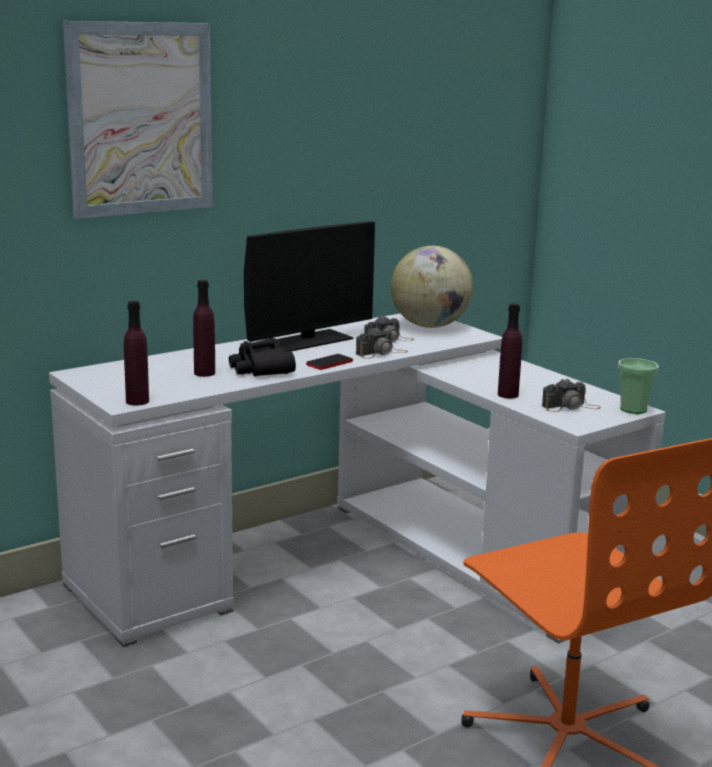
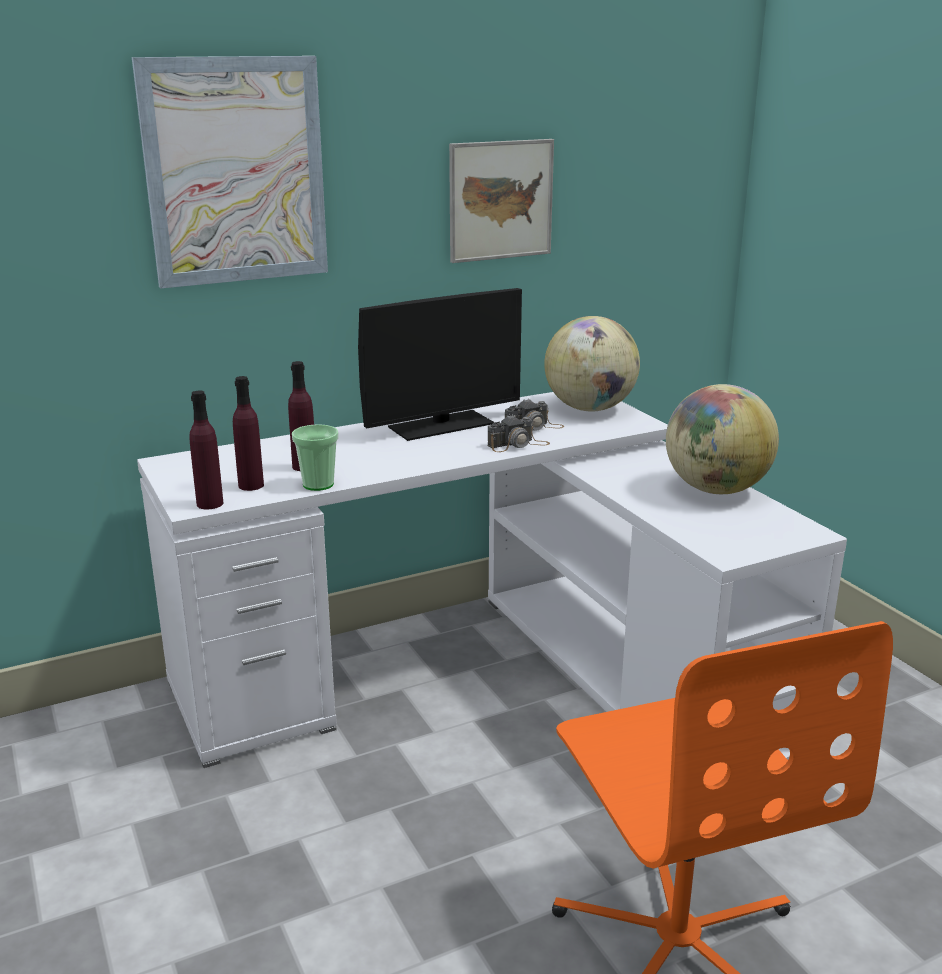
camera: 10 degrees right, 5 degrees up
black binoculars [229,338,296,376] -> none
phone [306,354,353,370] -> none
purple bottle [498,303,522,398] -> purple bottle moved to [233,376,264,491]
camera [542,379,601,412] -> none
cup [618,358,659,414] -> cup moved to [292,424,339,491]
none -> picture [449,139,554,263]
none -> globe [666,384,779,494]

